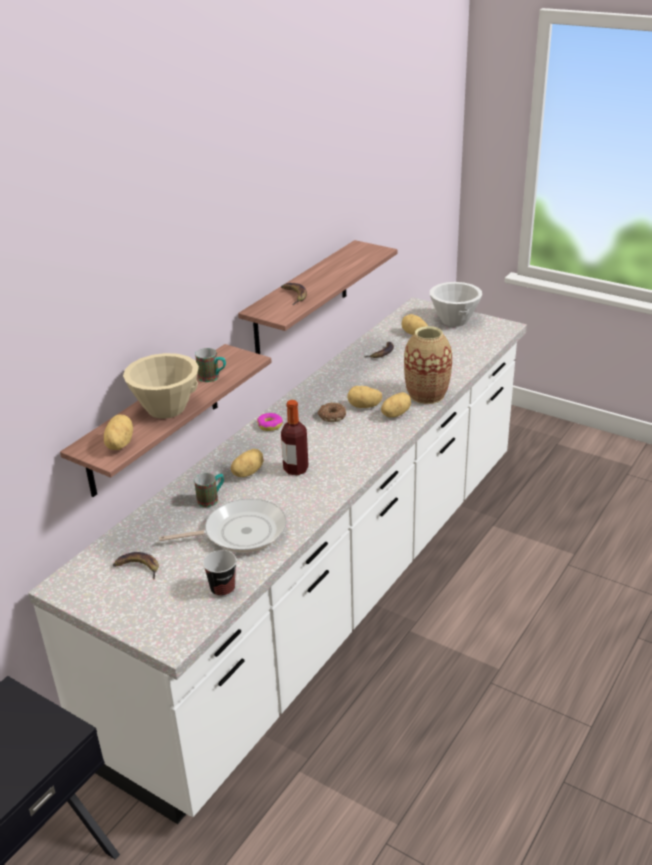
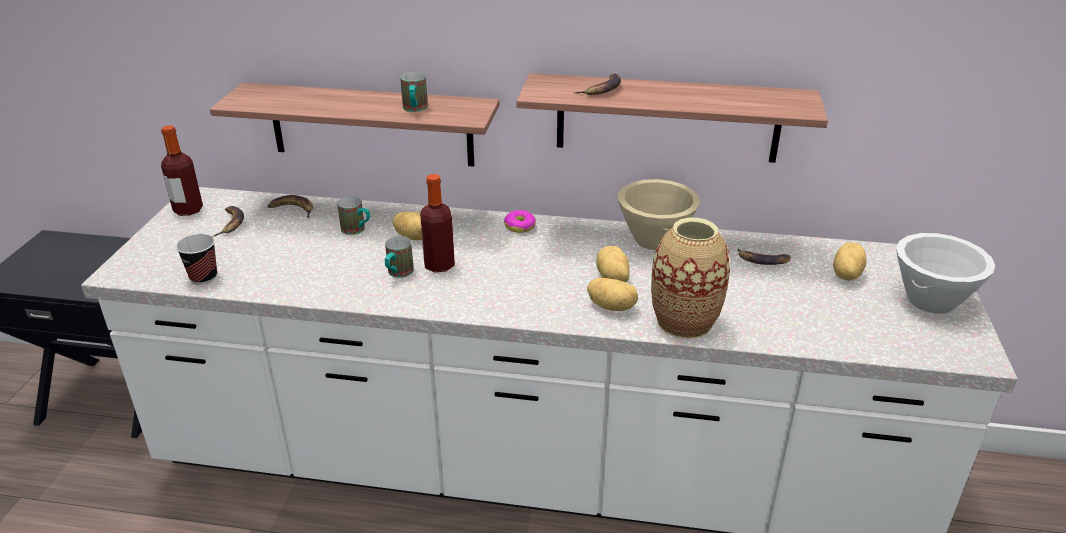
camera: 65 degrees right, 0 degrees up
potato [104,415,133,450] -> none
beige bowl [123,353,199,419] -> beige bowl moved to [618,179,700,250]
frying pan [159,499,287,552] -> none
donut [317,403,346,422] -> none
none -> bottle [161,125,203,216]
none -> banana [268,195,314,218]
none -> mug [385,236,414,278]

